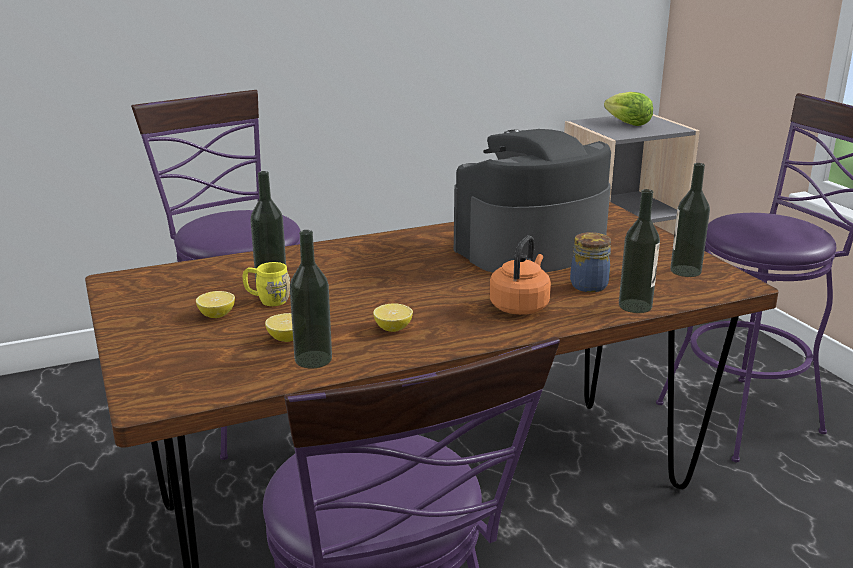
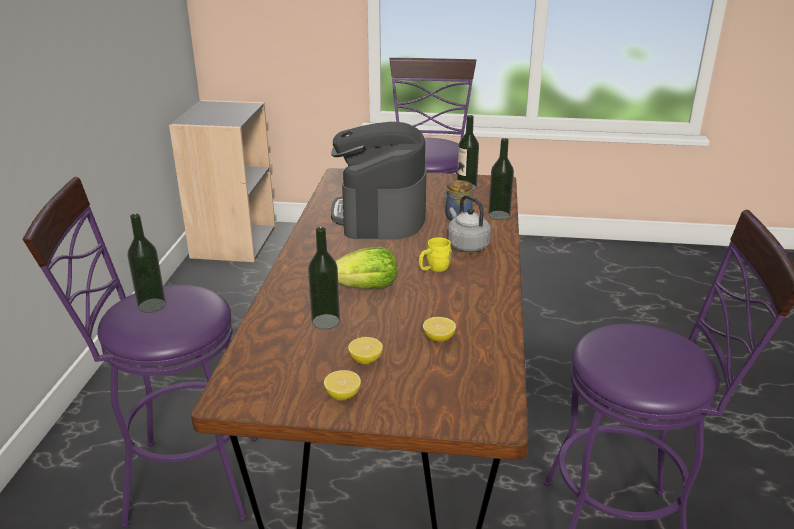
camera: 60 degrees left, 5 degrees up
yellow mug [243,262,290,306] -> yellow mug moved to [419,237,452,272]
bottle [290,230,332,368] -> bottle moved to [128,214,166,313]
lemon [373,303,413,332] -> lemon moved to [324,370,361,401]
orange kettle [489,236,551,315] -> grey kettle [447,195,491,252]
lettuce [604,92,653,126] -> lettuce moved to [336,247,397,289]

